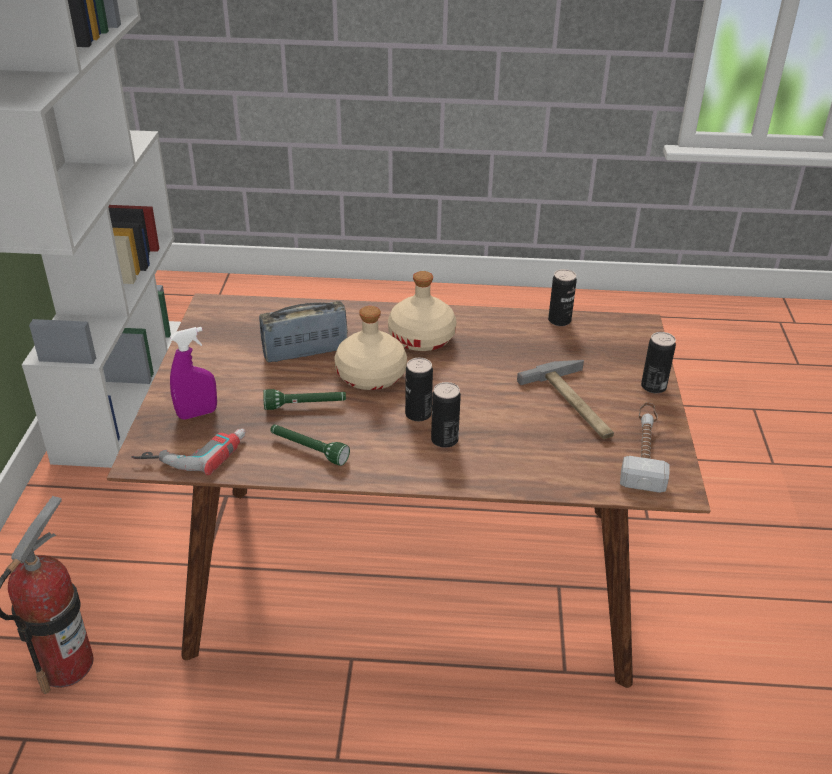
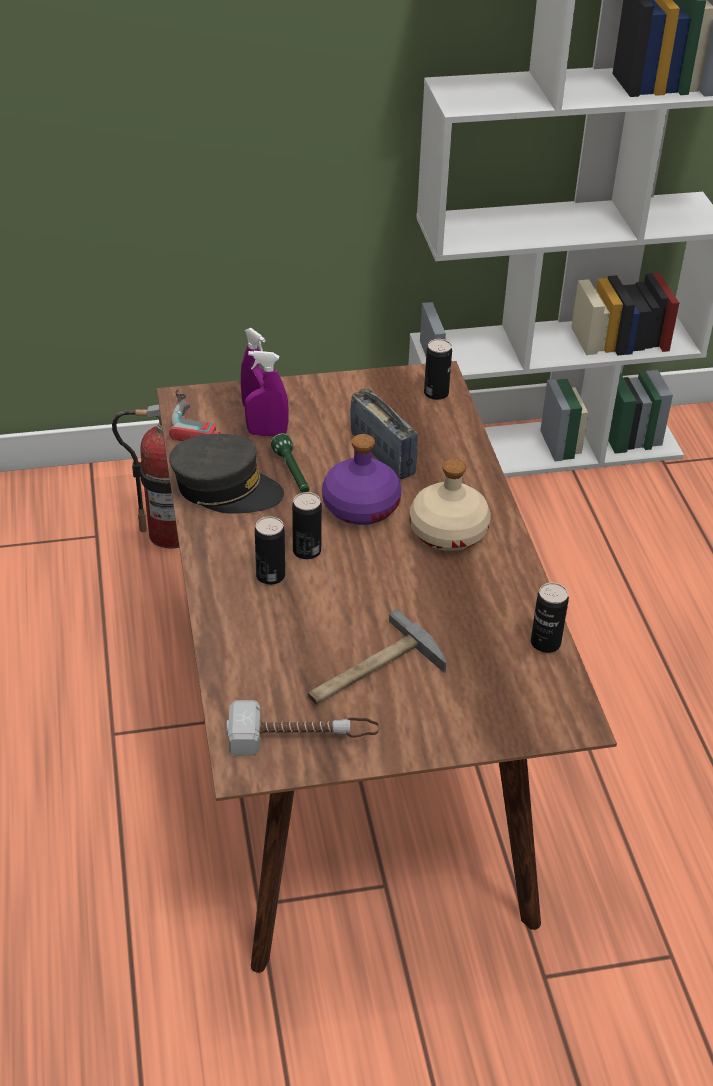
camera: 75 degrees right, 5 degrees up
green flashlight [270,425,350,466] -> grey cap [169,434,284,514]
beige bottle [334,306,407,390] -> purple bottle [322,434,401,525]
can [641,332,676,393] -> can moved to [424,339,452,400]
none -> purple spray bottle [245,351,289,437]

